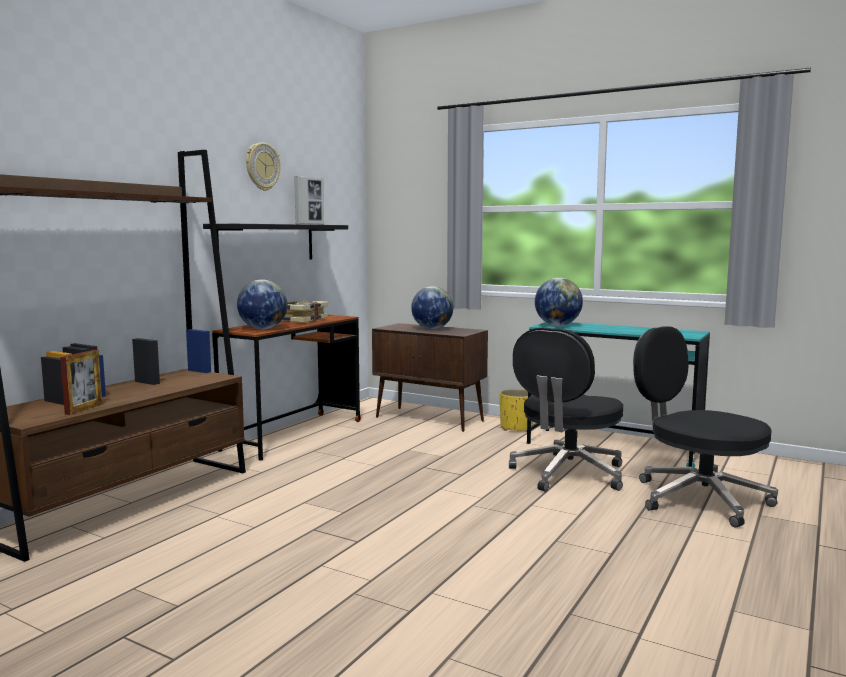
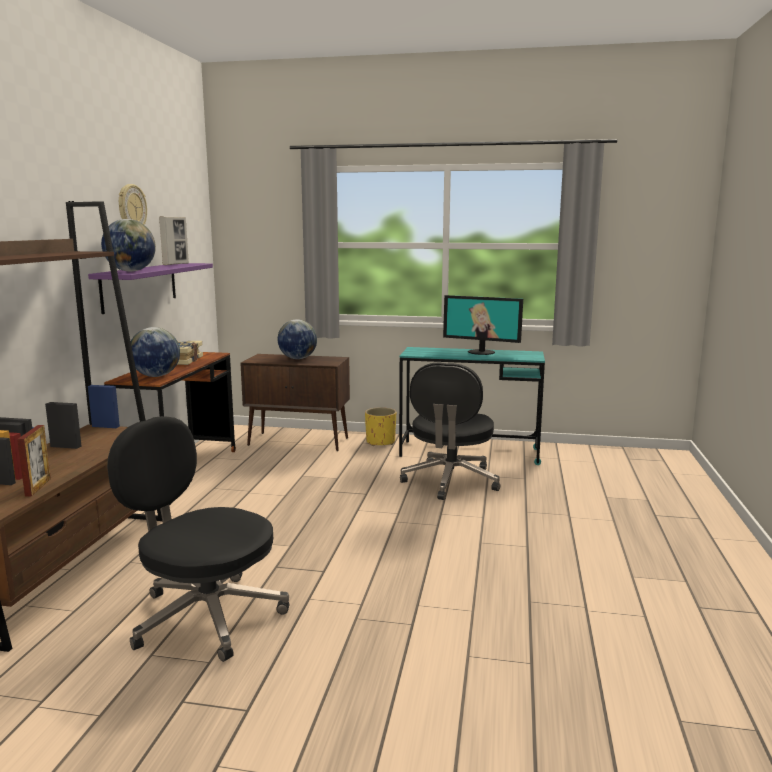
camera: 20 degrees left, 5 degrees up
black shelf [203,224,348,260] -> purple shelf [88,263,213,314]
globe [535,278,583,326] -> globe moved to [101,219,156,272]
black office chair [633,326,778,528] -> black office chair moved to [107,416,289,662]
none -> monitor [443,295,523,355]

